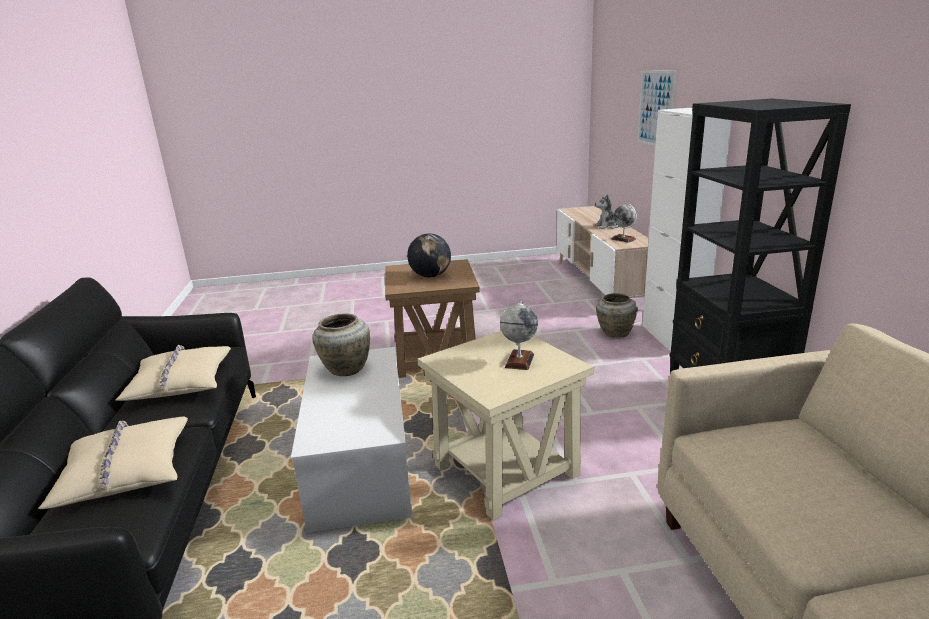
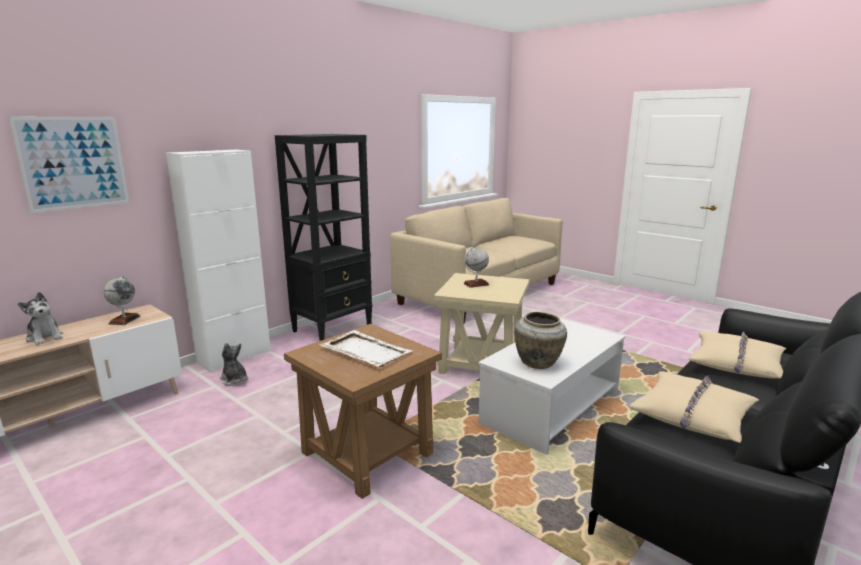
camera: 130 degrees left, 5 degrees down
globe [407,233,451,277] -> white tray [319,330,413,367]
beige vase [596,293,638,338] -> plush toy [220,343,248,386]

